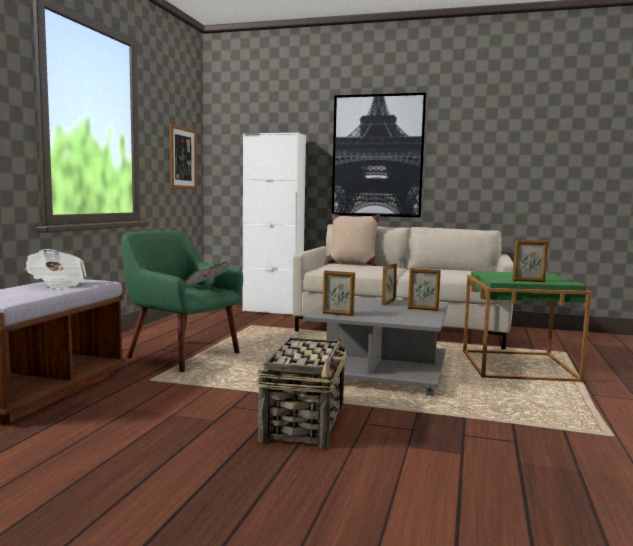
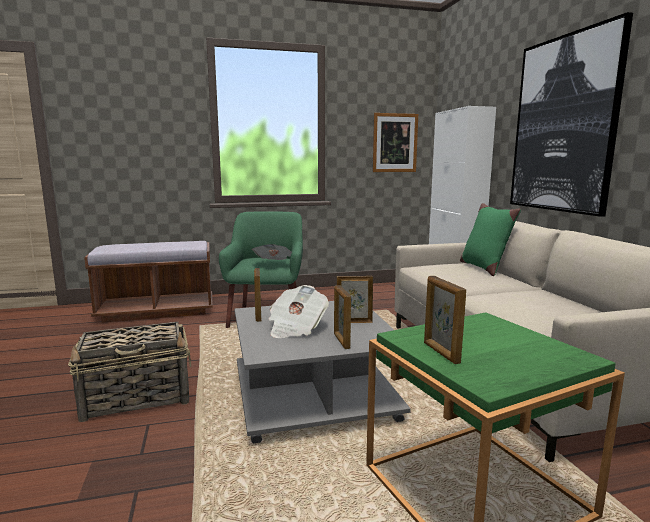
camera: 60 degrees right, 5 degrees up
newspaper [25,249,86,289] -> newspaper moved to [269,285,329,338]
beige pillow [327,214,380,266] -> green pillow [460,203,521,276]

